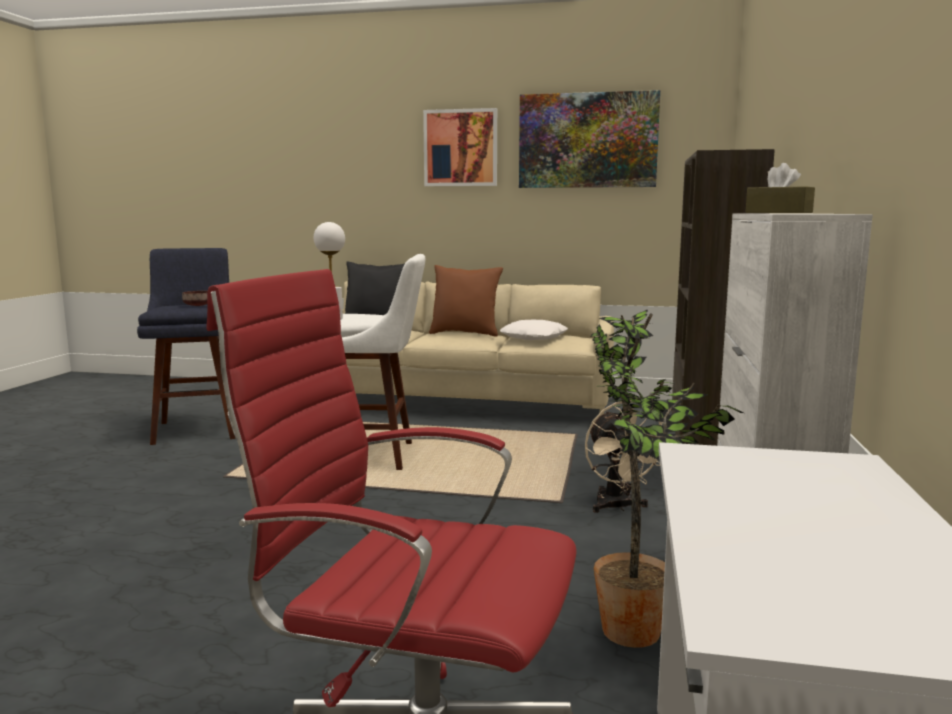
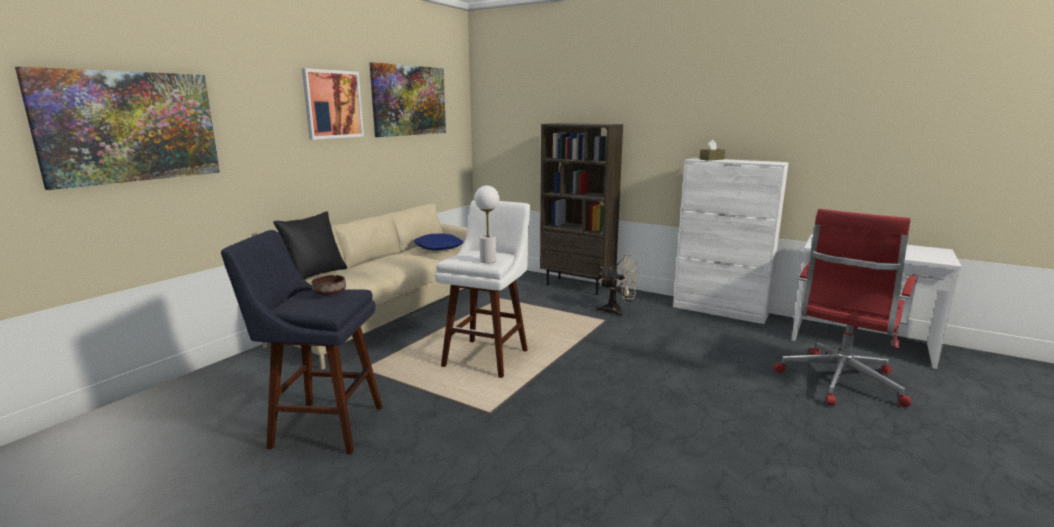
camera: 70 degrees left, 5 degrees up
brown pillow [429,265,503,337] -> none
white pillow [500,320,568,340] -> blue pillow [413,233,464,250]
potted plant [591,310,743,648] -> none
none -> picture [15,67,220,190]

